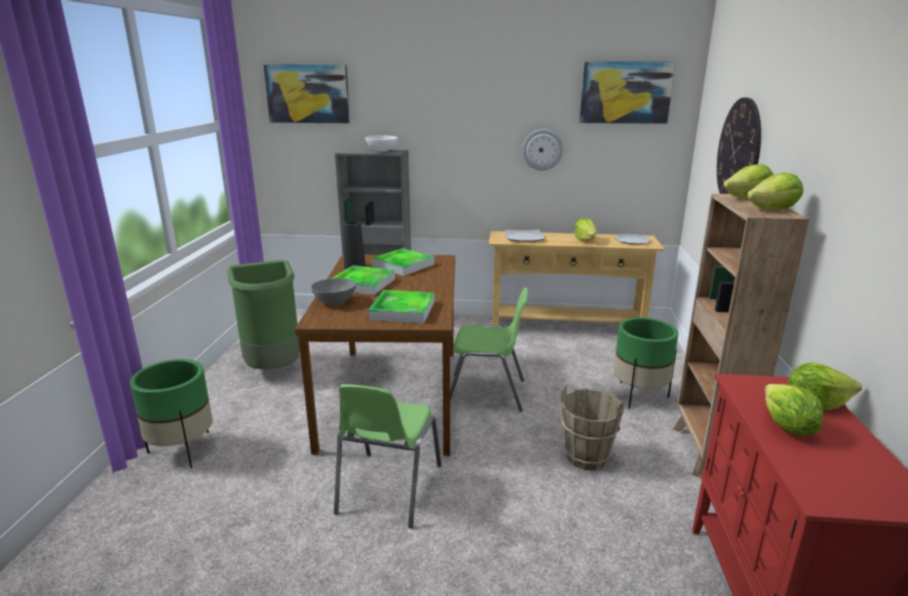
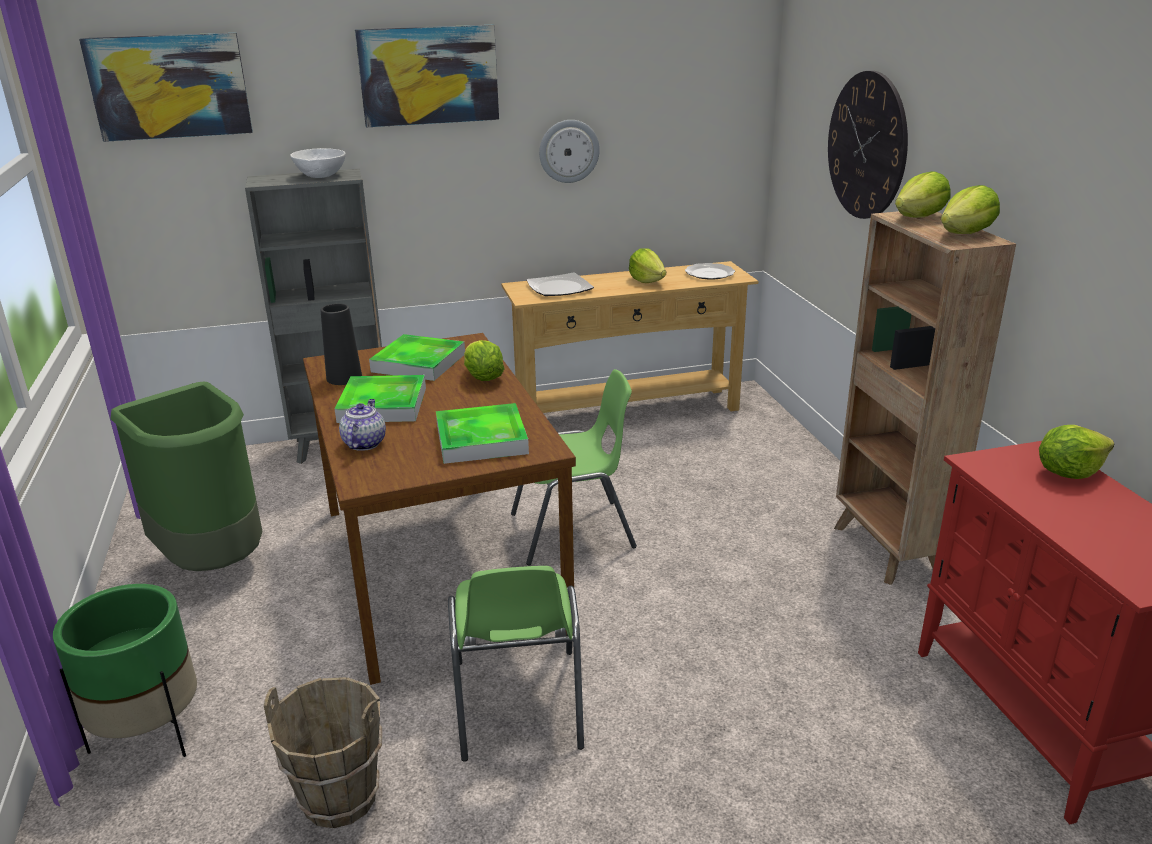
camera: 20 degrees left, 5 degrees up
grey bowl [311,278,356,305] -> teapot [339,399,386,451]
brown bucket [561,384,625,470] -> brown bucket moved to [264,677,382,828]
picture [579,62,675,124] -> picture moved to [355,25,499,127]
green planter [613,317,679,409] -> none
lettuce [765,384,823,436] -> lettuce moved to [464,340,504,381]

